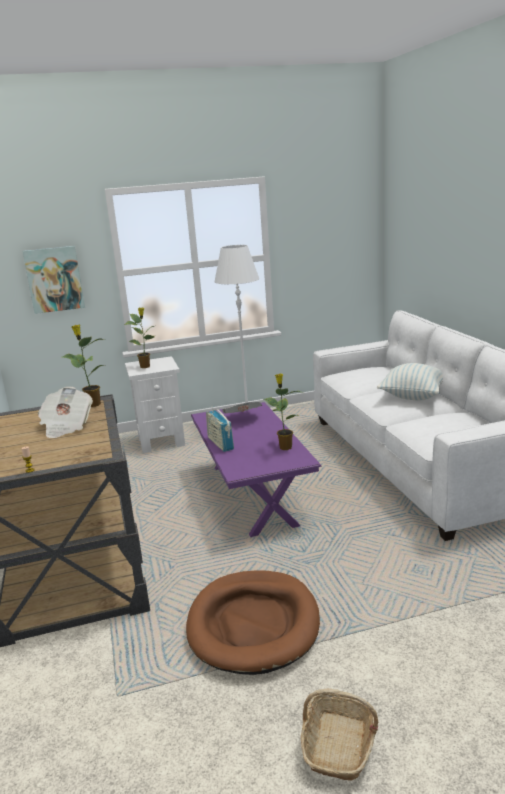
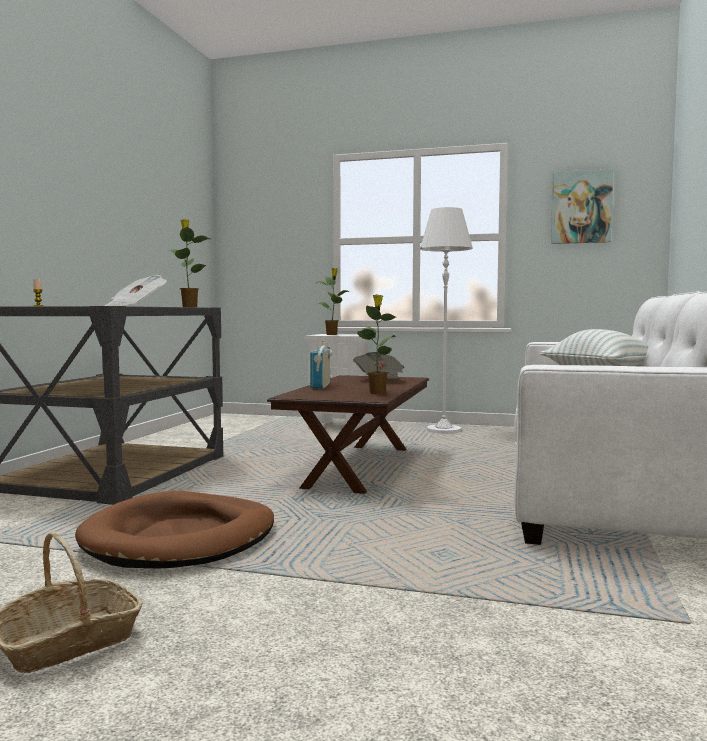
camera: 30 degrees right, 15 degrees down
picture [22,246,85,314] -> picture moved to [551,169,613,244]
purple coffee table [191,402,322,537] -> brown coffee table [267,375,429,494]

